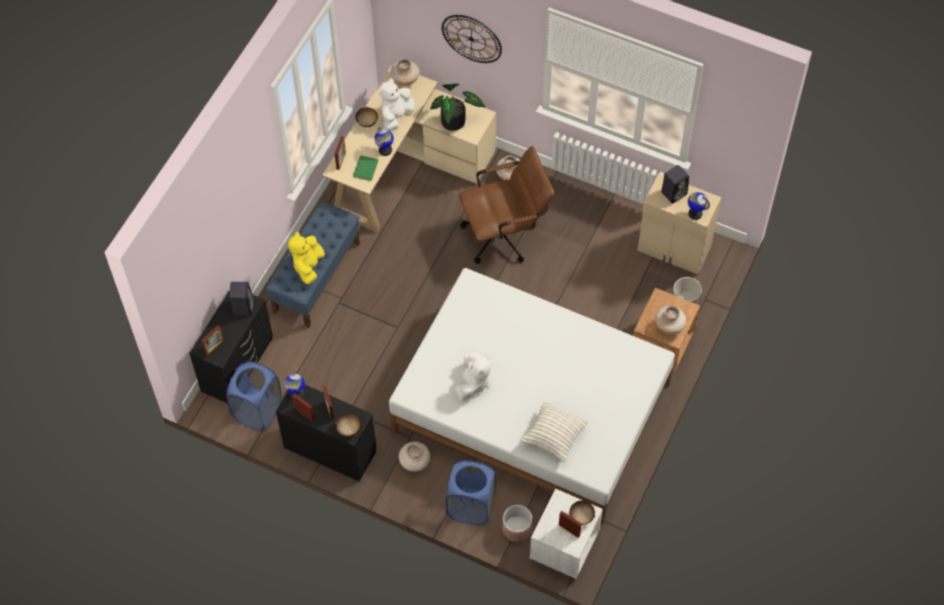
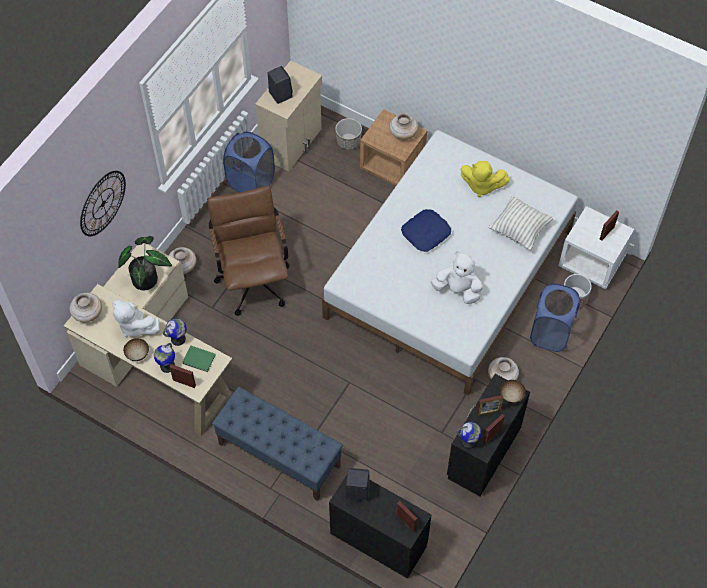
camera: 85 degrees left, 0 degrees up
blue laundry basket [226,361,282,430] -> blue laundry basket moved to [223,131,275,193]
yellow plush toy [288,231,325,284] -> yellow plush toy moved to [460,161,510,197]
bowl [569,501,595,525] -> none
globe [688,192,710,220] -> globe moved to [154,343,175,373]
none -> blue pillow [401,209,451,252]

